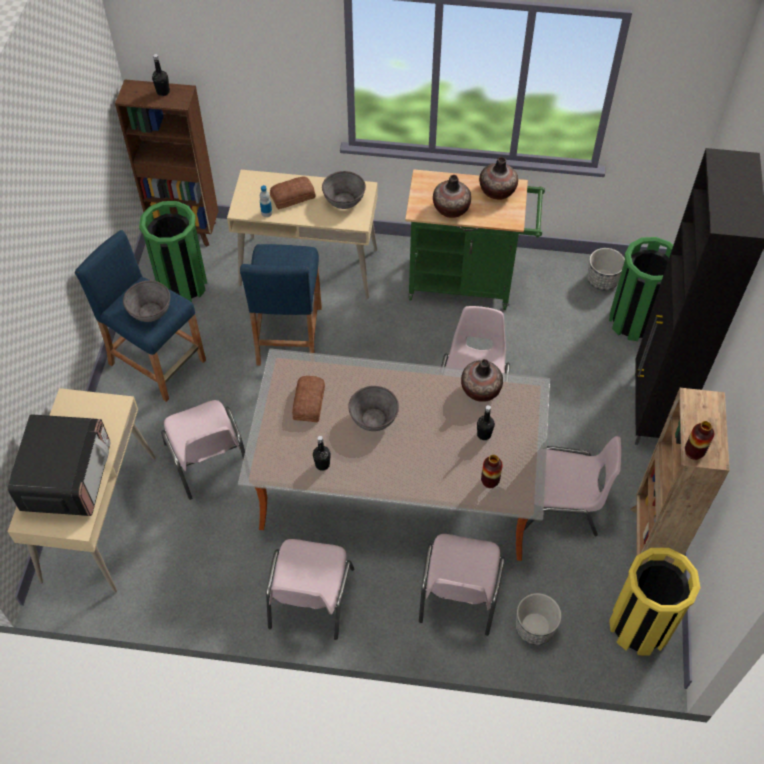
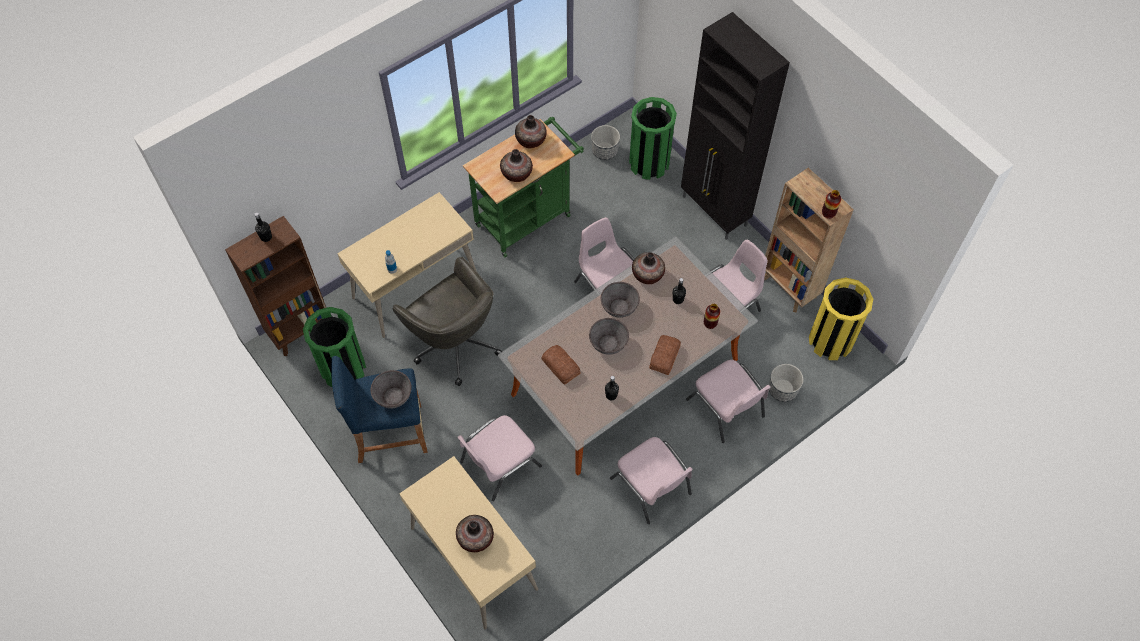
camera: 45 degrees left, 5 degrees up
microwave [8,414,110,516] -> vase [456,515,494,552]
pink chair [161,400,245,500] -> pink chair turned 120 degrees clockwise [457,415,542,501]
blue stool [240,244,322,366] -> grey office chair [392,257,502,386]
bread [270,177,315,209] -> bread moved to [649,335,681,375]
grey bowl [322,171,366,209] -> grey bowl moved to [601,282,640,318]

